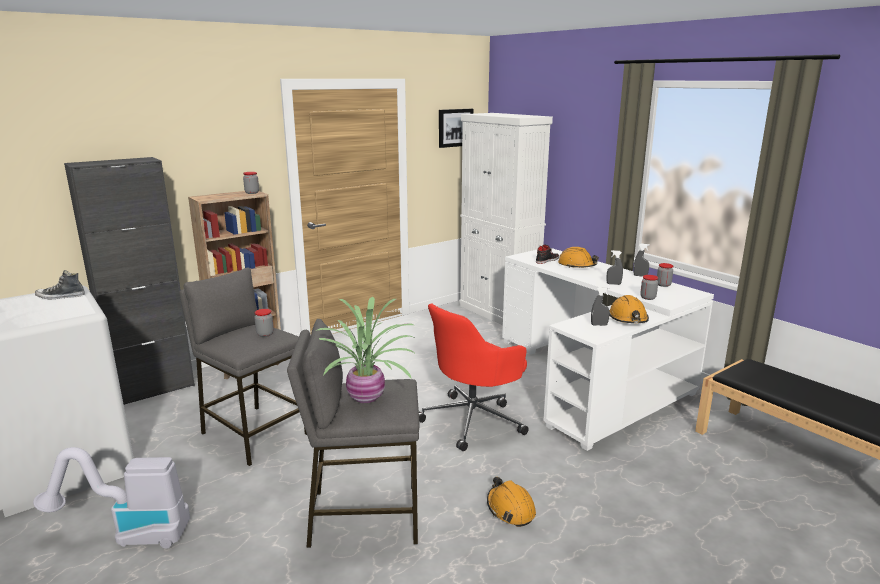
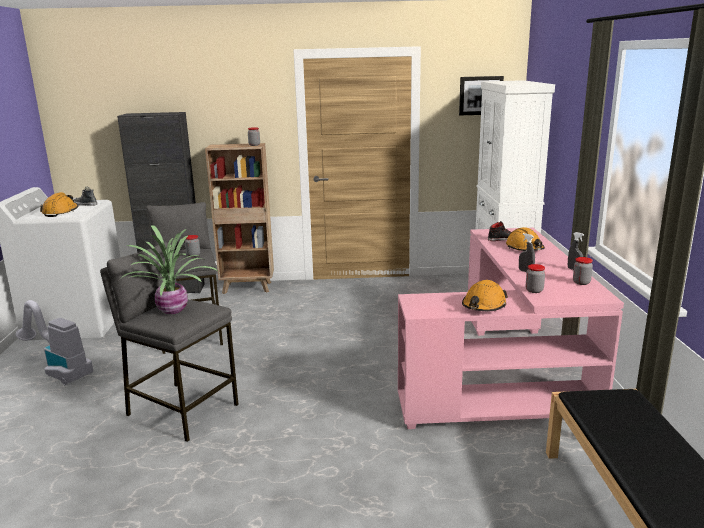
camera: 35 degrees right, 0 degrees up
red office chair [419,303,529,451] -> none
orange hard hat [487,477,536,527] -> orange hard hat moved to [40,192,78,217]
white desk [502,248,714,451] -> pink desk [398,228,624,429]
grey spray bottle [591,287,610,326] -> none

